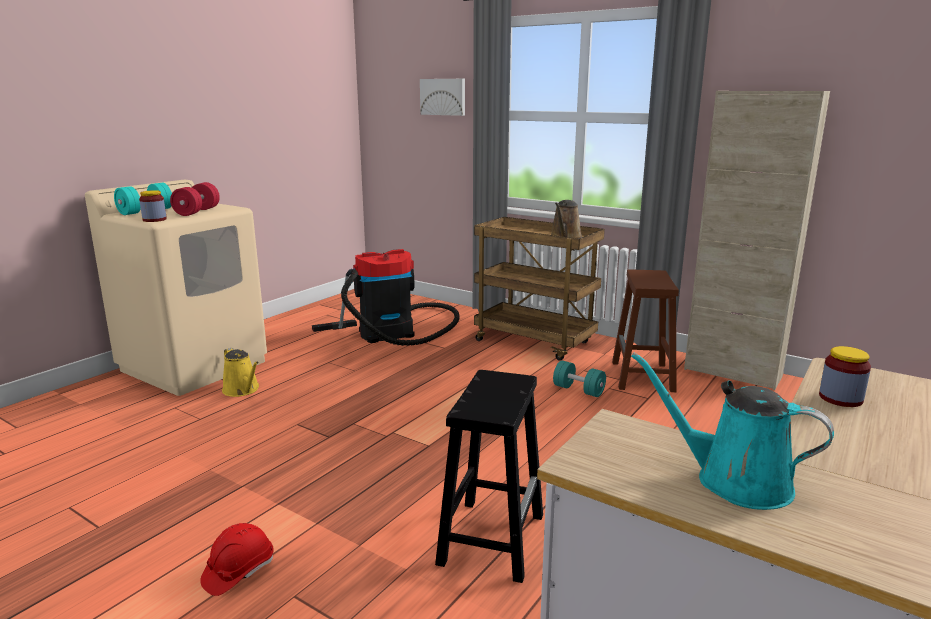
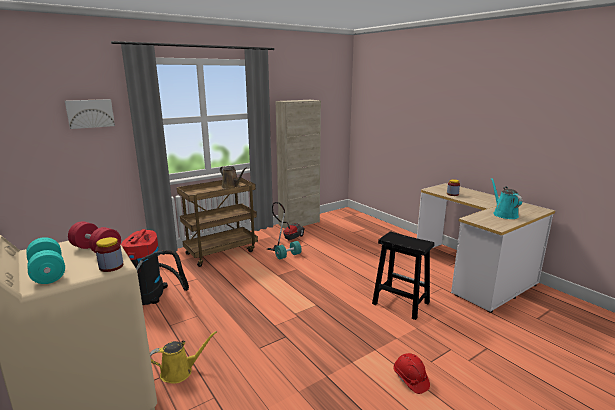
camera: 70 degrees left, 0 degrees up
brown stool [612,269,679,392] -> vacuum cleaner [267,202,305,251]
turquoise watering can [631,353,834,510] -> turquoise watering can turned 120 degrees clockwise [491,178,522,219]

